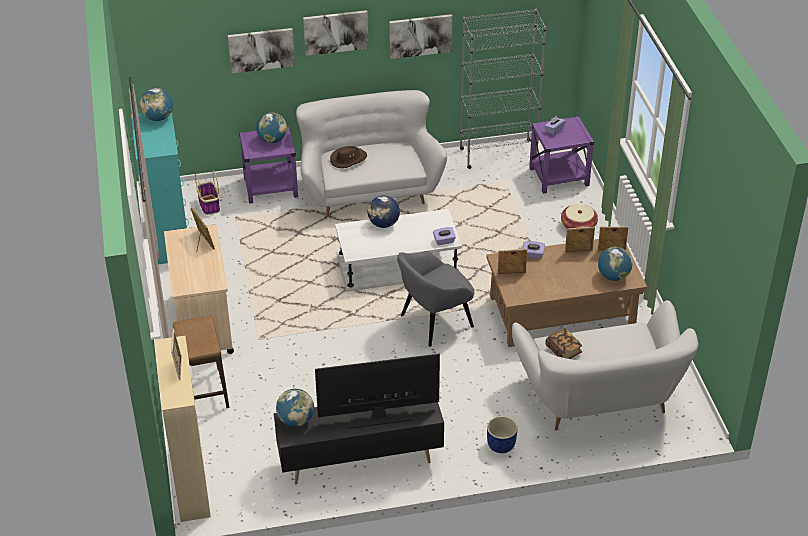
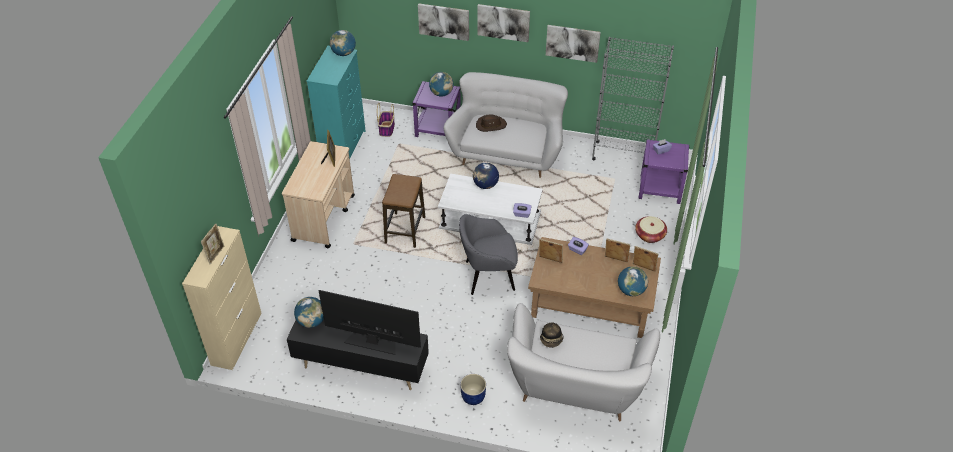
camera: 25 degrees right, 5 degrees up
stool [173,316,229,408] -> stool moved to [382,174,425,248]
book [545,328,582,359] -> hat [540,322,564,348]

